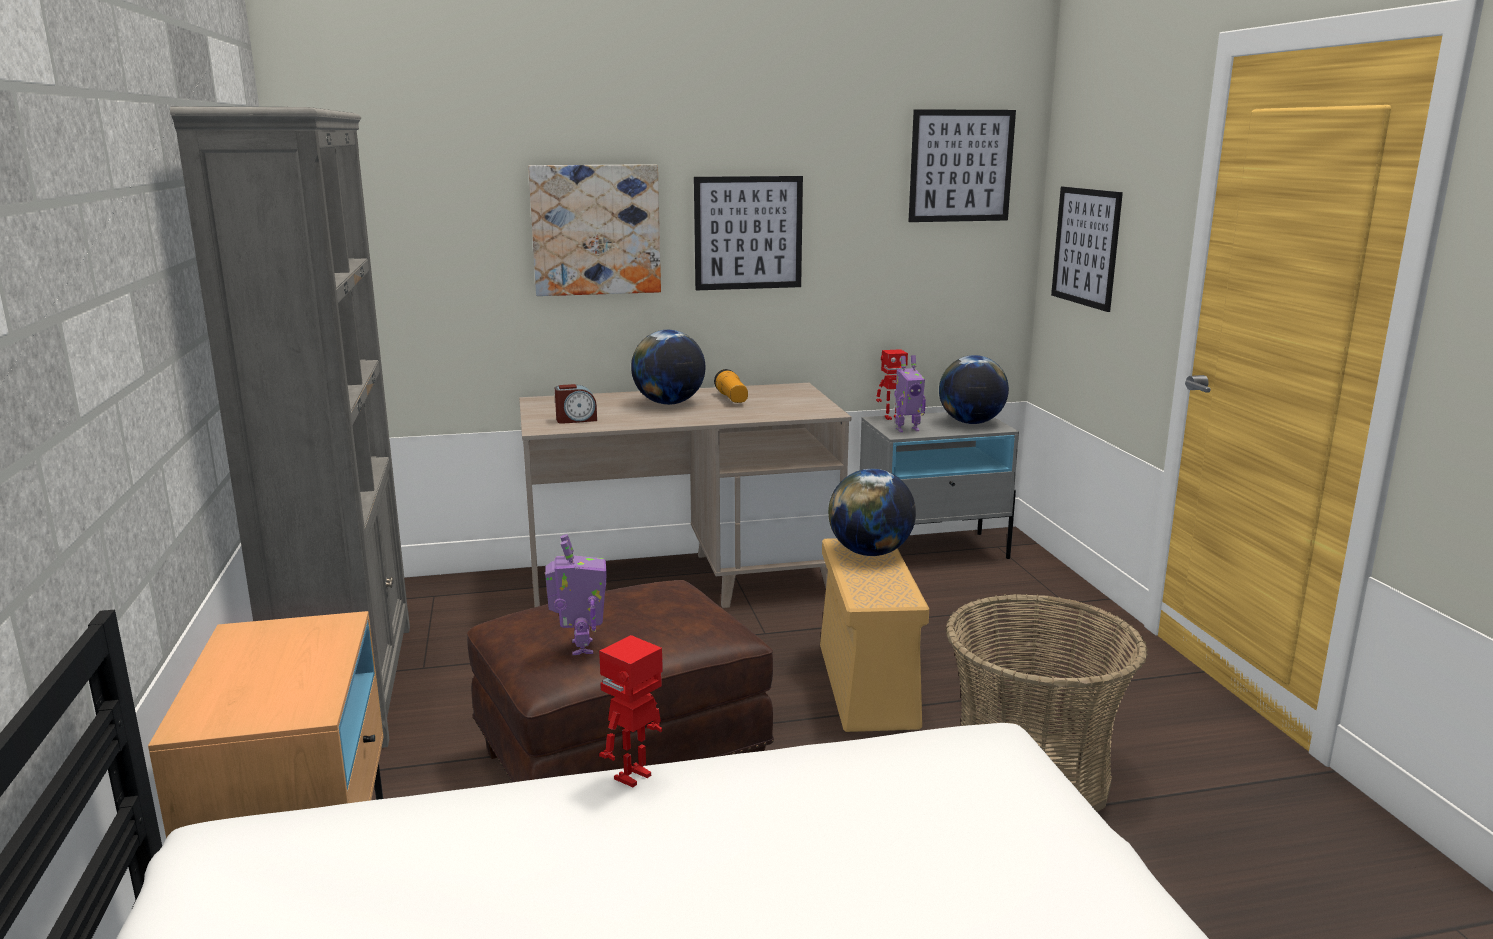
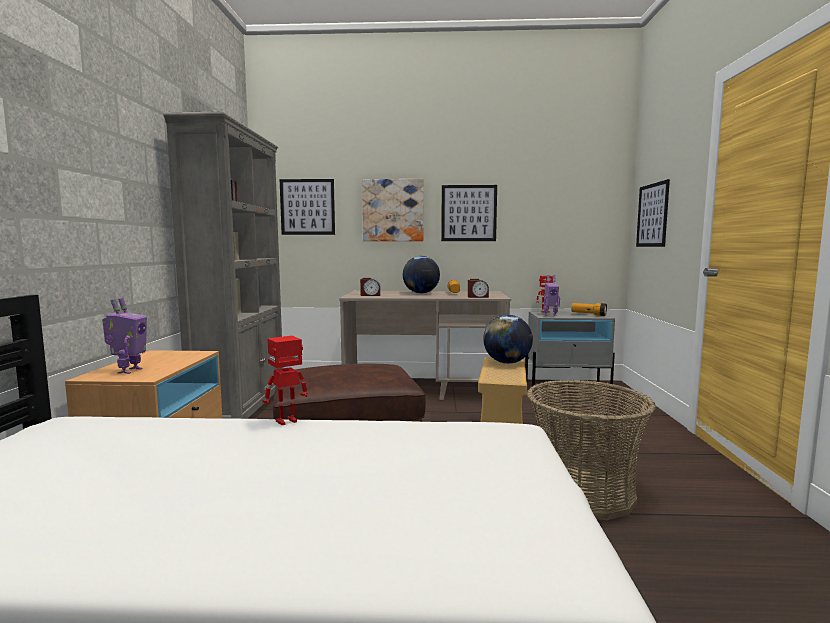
camera: 15 degrees right, 10 degrees down
toy robot [545,534,607,655] -> toy robot moved to [102,298,147,374]
picture [908,109,1016,222] -> picture moved to [280,179,335,235]
globe [939,355,1009,424] -> flashlight [571,303,607,316]
none -> alarm clock [468,279,489,298]

